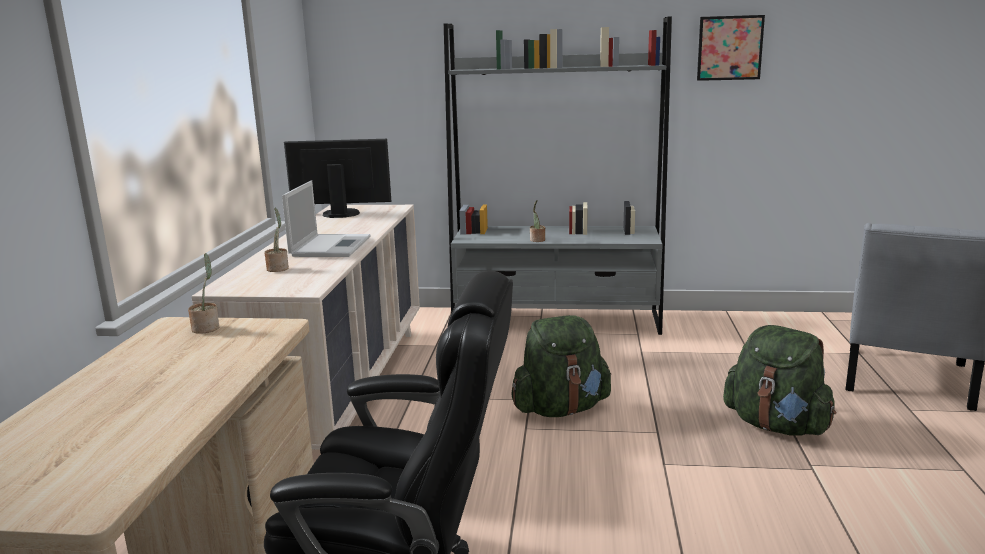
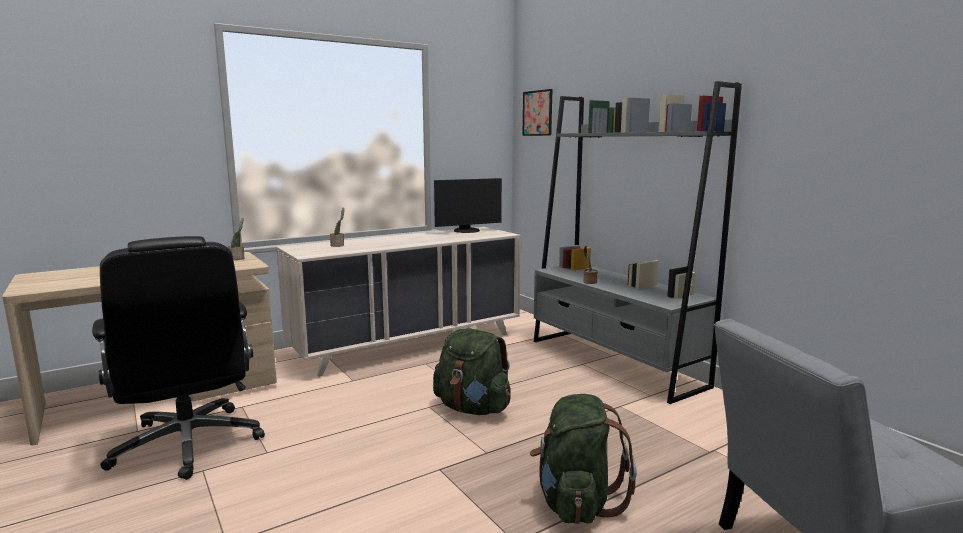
camera: 50 degrees right, 5 degrees down
laptop [282,180,370,257] -> none
monitor [284,139,391,218] -> monitor turned 105 degrees clockwise [434,178,502,233]
picture [697,15,765,81] -> picture moved to [522,89,553,136]

